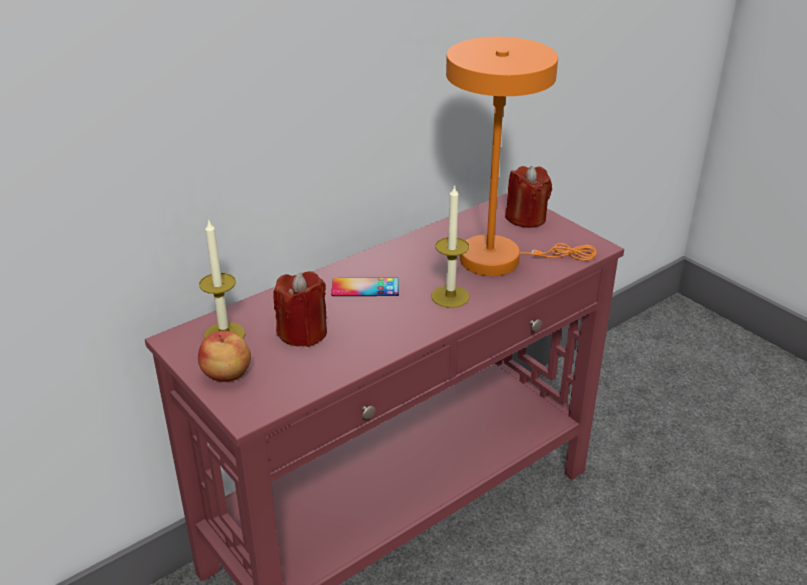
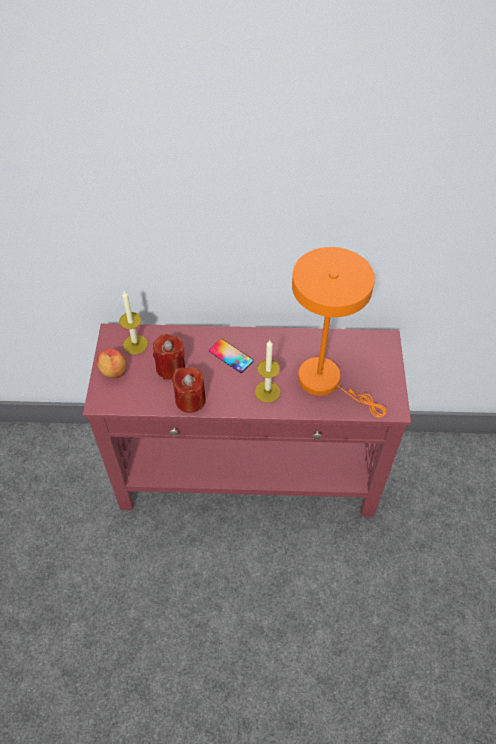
camera: 40 degrees right, 20 degrees up
red candle [505,166,552,228] -> red candle moved to [172,367,206,413]

